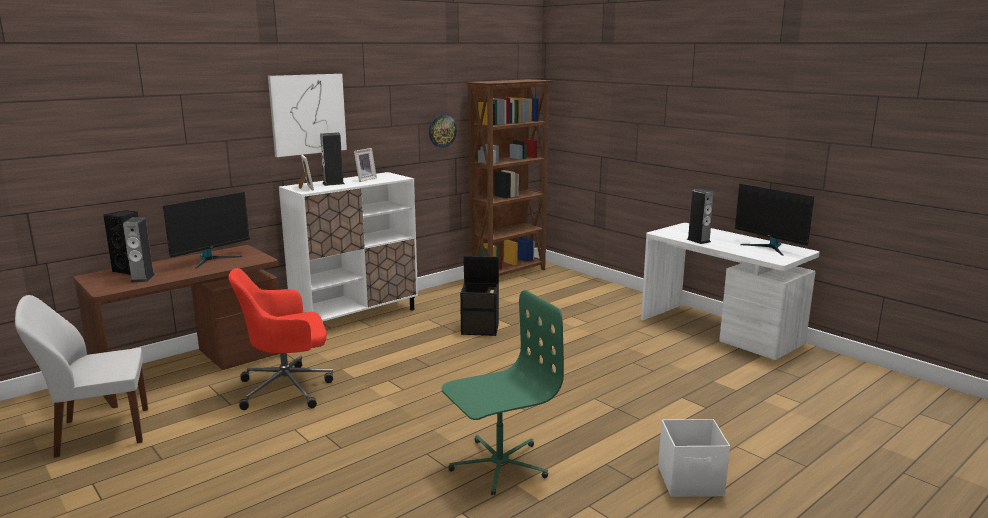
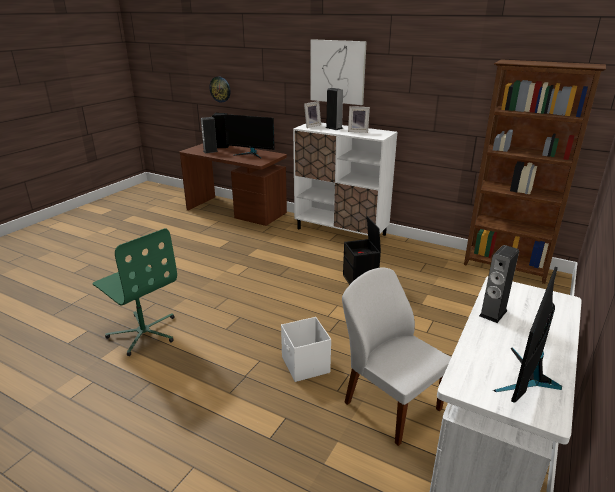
camera: 70 degrees right, 10 degrees up
white chair [15,295,148,458] -> white chair moved to [342,267,451,446]
red office chair [228,268,333,410] -> none
wall clock [429,114,457,148] -> wall clock moved to [210,76,230,103]
white storage box [658,419,730,497] -> white storage box moved to [281,317,331,382]

